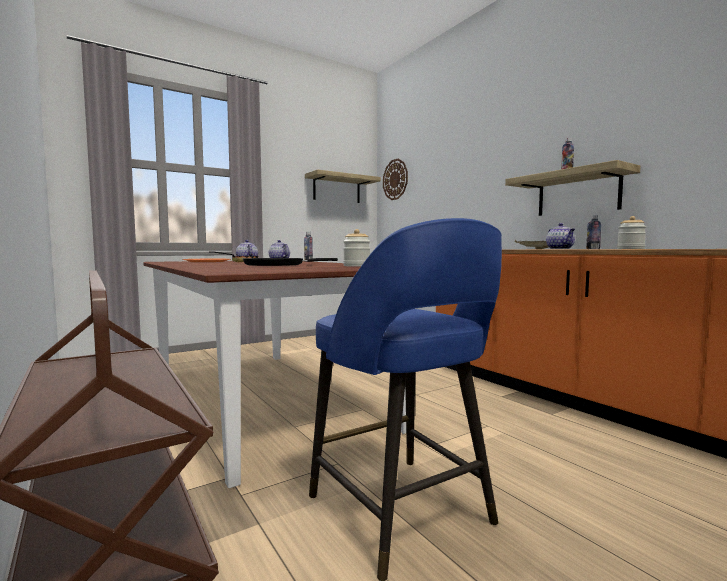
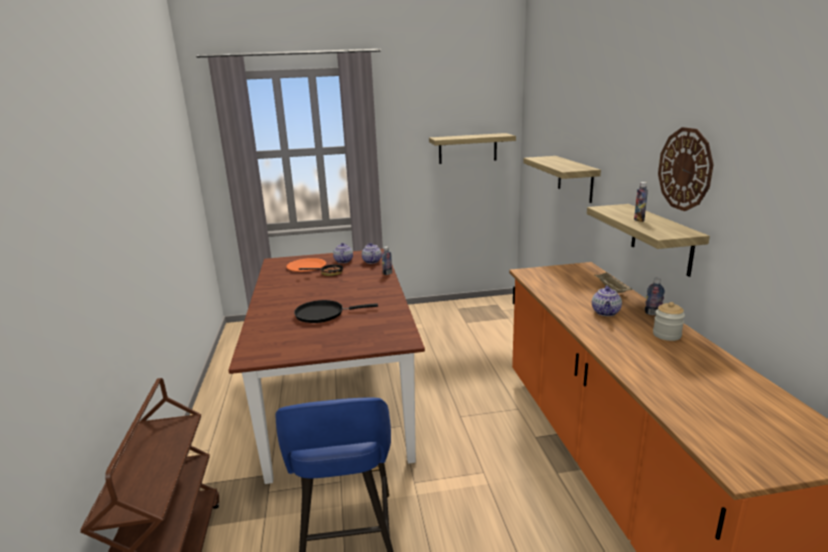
camera: 25 degrees right, 15 degrees up
jar [343,229,370,267] -> none
wall clock [383,159,408,200] -> wall clock moved to [658,127,714,211]
none -> shelf [523,156,601,203]

